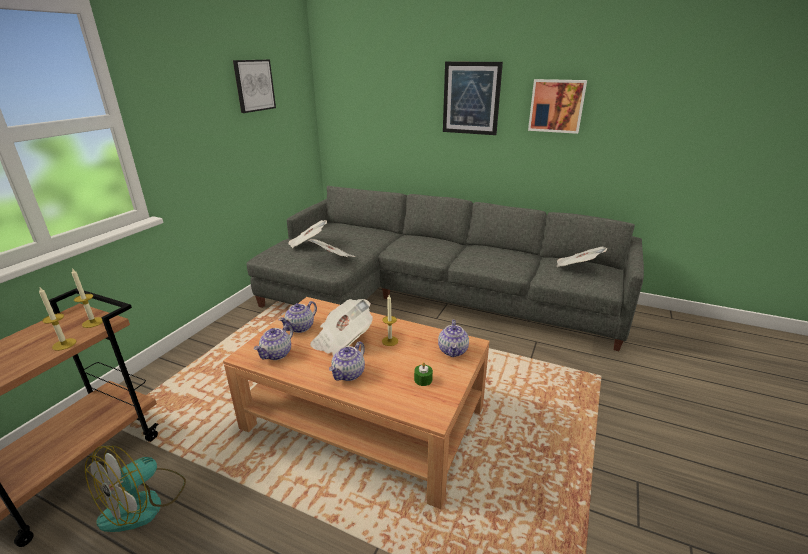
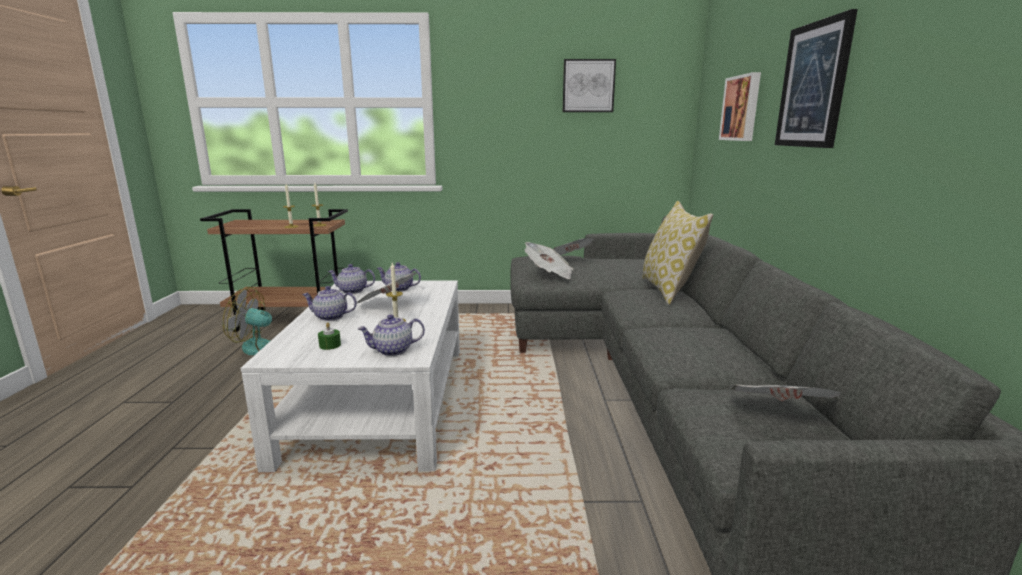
camera: 65 degrees right, 10 degrees down
brown coffee table [223,297,490,509] -> white coffee table [241,280,460,472]
picture [528,79,587,134] -> picture moved to [719,72,761,141]
none -> pillow [642,201,713,305]

